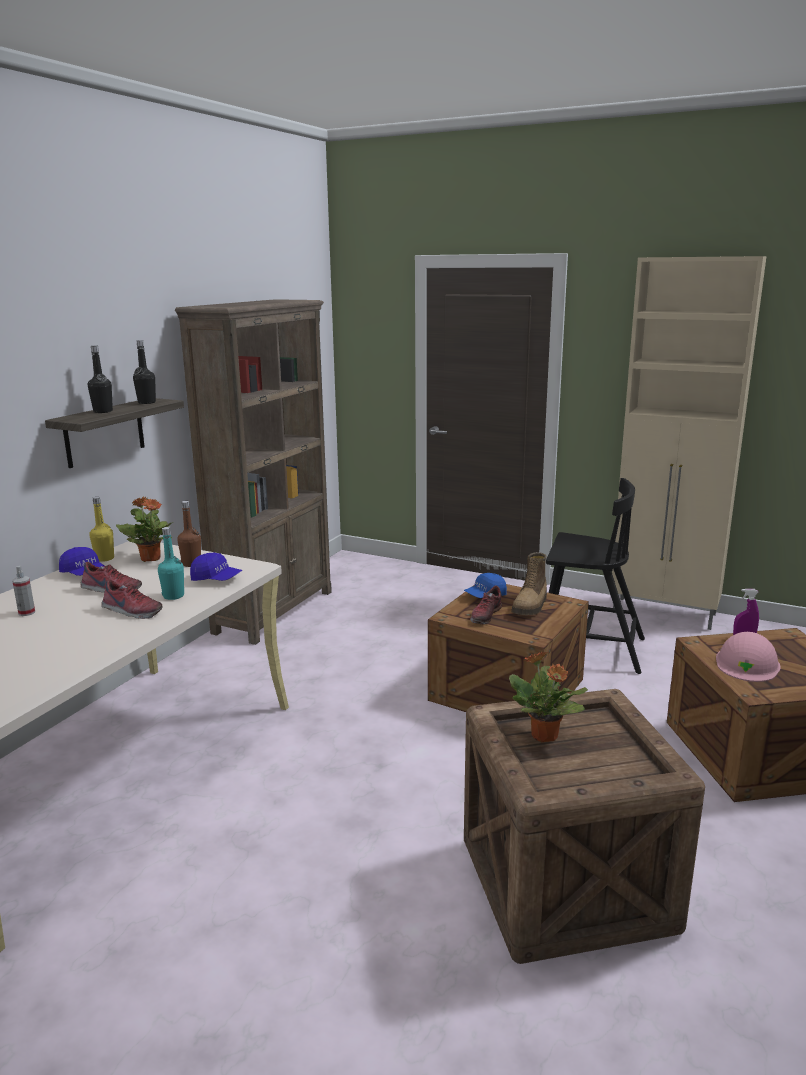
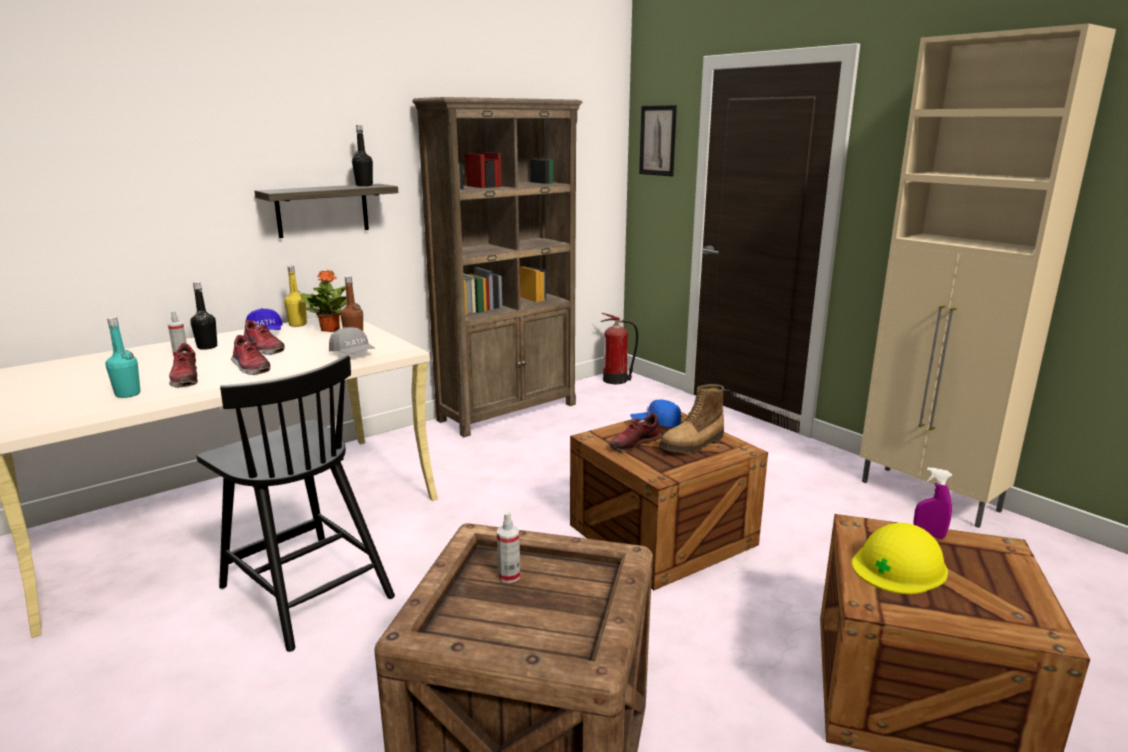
camera: 25 degrees right, 0 degrees up
black bottle [88,346,113,413] -> black bottle moved to [190,282,217,350]
turquoise bottle [158,527,184,600] -> turquoise bottle moved to [105,317,140,398]
blue cap [190,553,242,581] -> grey cap [329,327,375,355]
potted plant [509,652,588,742] -> spray bottle [497,511,520,583]
black chair [546,478,645,674] -> black chair moved to [197,355,395,652]
pink hard hat [716,632,780,682] -> yellow hard hat [852,523,948,594]
none -> shoe [169,343,198,388]
none -> fire extinguisher [601,313,638,384]
none -> picture [639,105,677,176]

